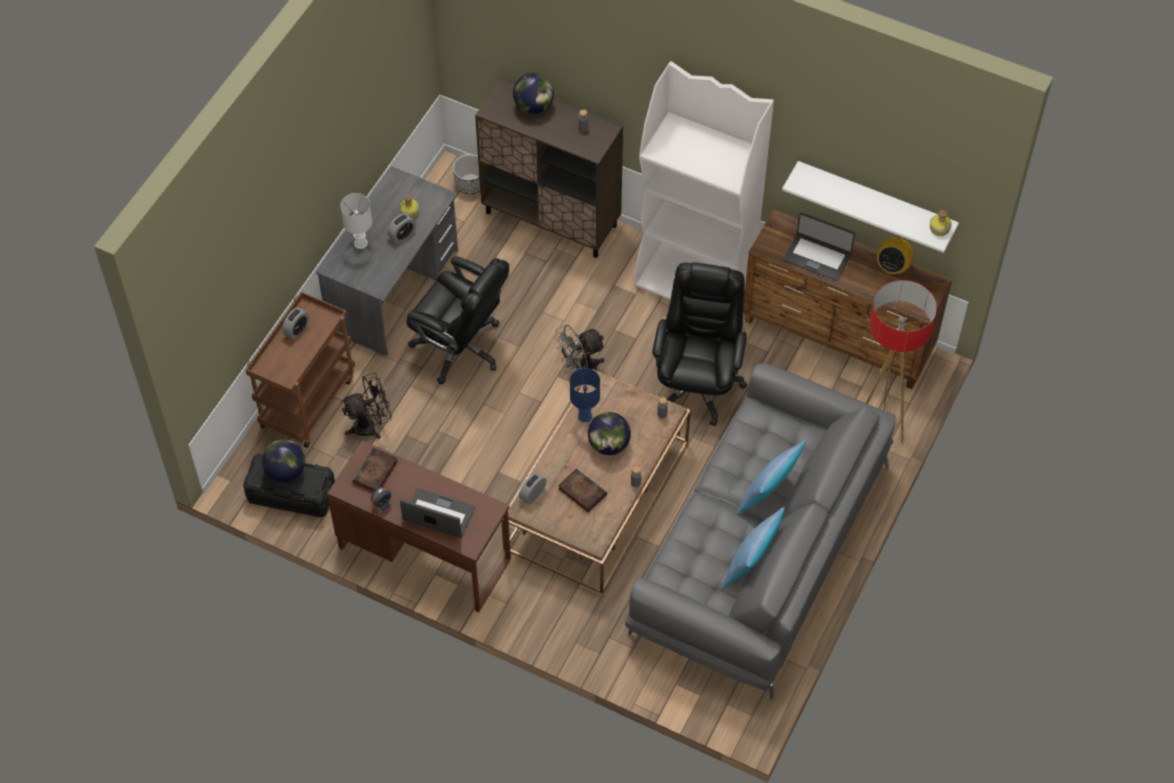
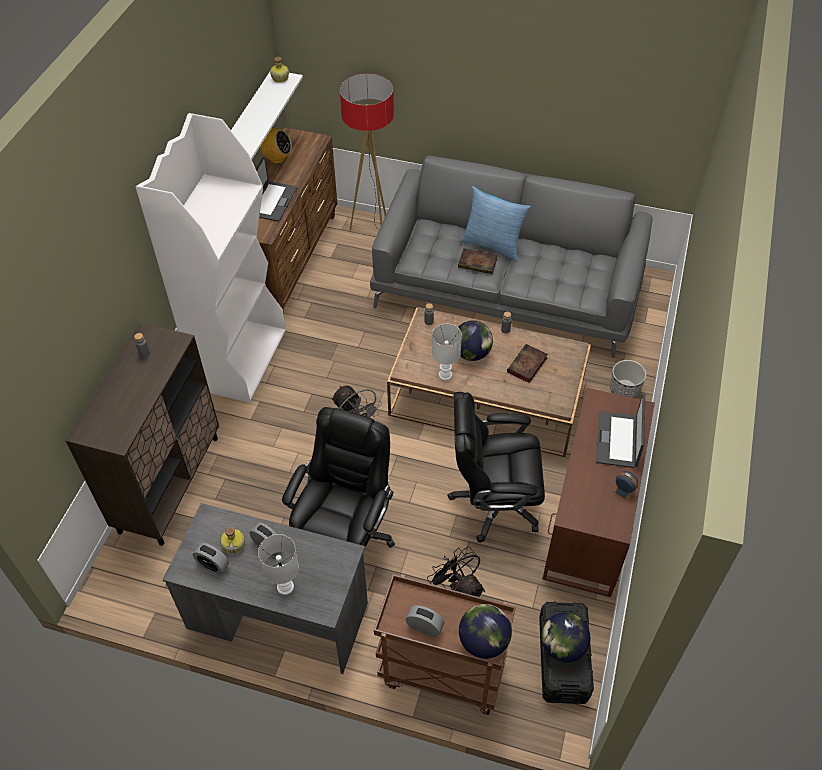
camera: 100 degrees left, 5 degrees down
book [353,448,398,492] -> book moved to [458,248,498,274]
planter [453,154,480,195] -> planter moved to [610,360,647,398]
globe [513,73,554,114] -> globe moved to [459,604,512,659]
alarm clock [519,473,546,504] -> alarm clock moved to [193,543,229,575]
blue table lamp [570,368,600,422] -> white table lamp [432,324,462,381]
black office chair [652,262,748,426] -> black office chair moved to [448,392,545,543]
pillow [721,507,785,589] -> none

